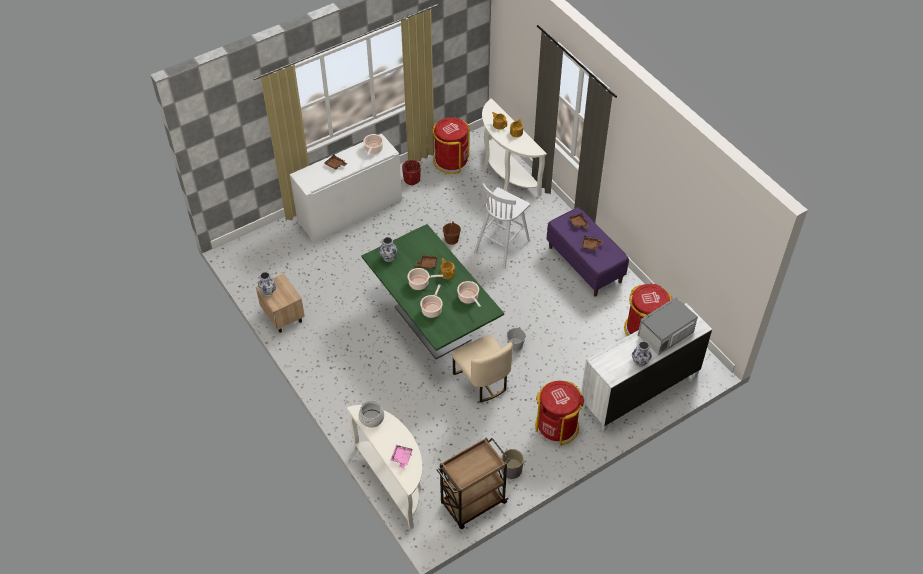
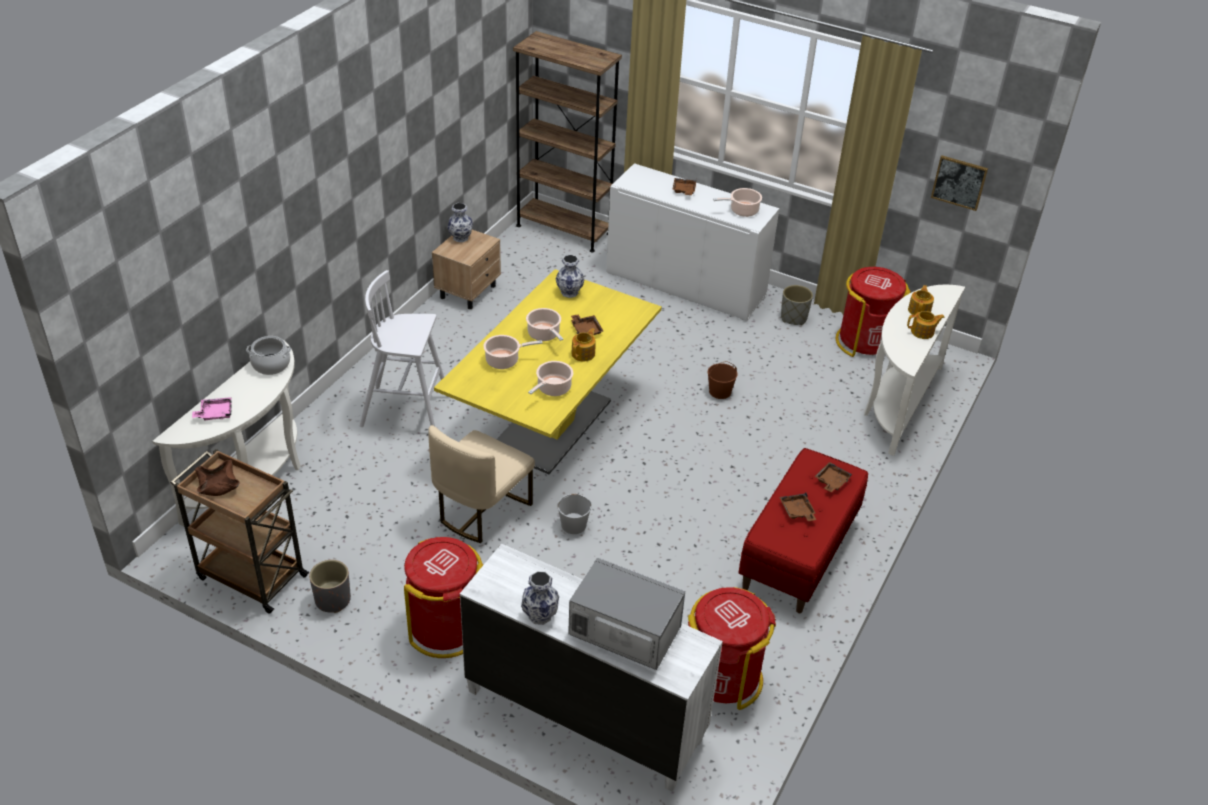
camera: 60 degrees right, 10 degrees down
green dining table [361,224,504,359] -> yellow dining table [434,269,662,474]
red planter [402,160,421,186] -> grey planter [781,285,813,325]
white stool [474,183,530,269] -> white stool moved to [360,270,448,427]
purple bench [547,207,629,297] -> red bench [739,448,868,613]
none -> brown bowl [195,460,240,496]
none -> brown bookcase [513,31,622,252]
none -> picture [931,155,988,211]

